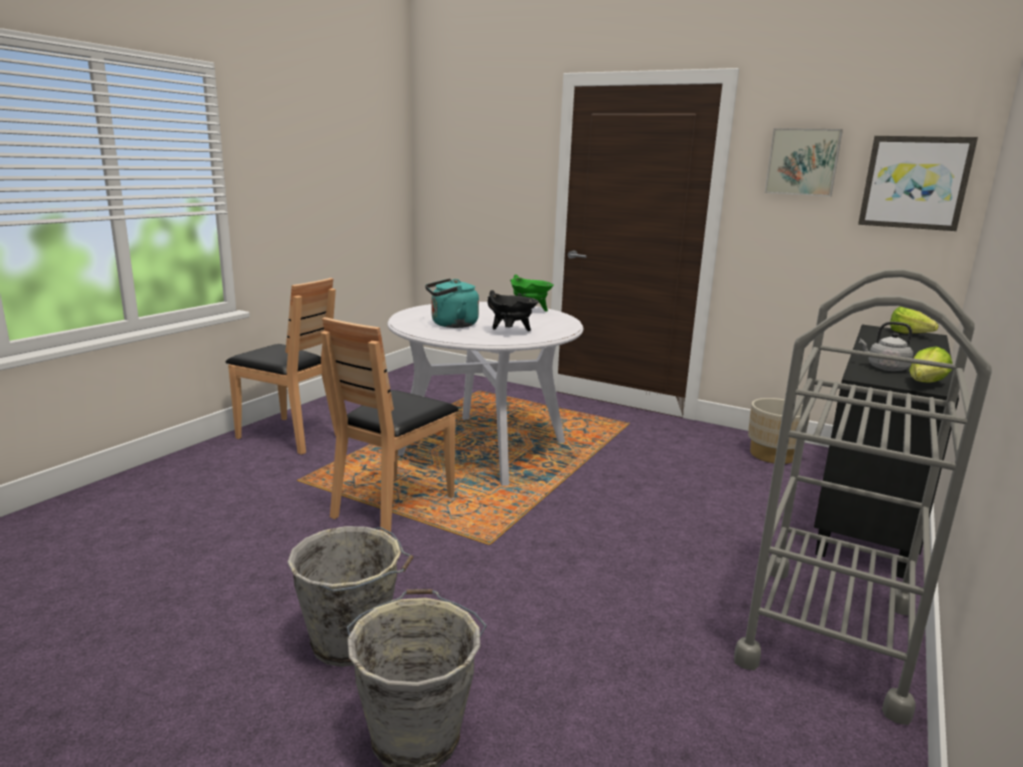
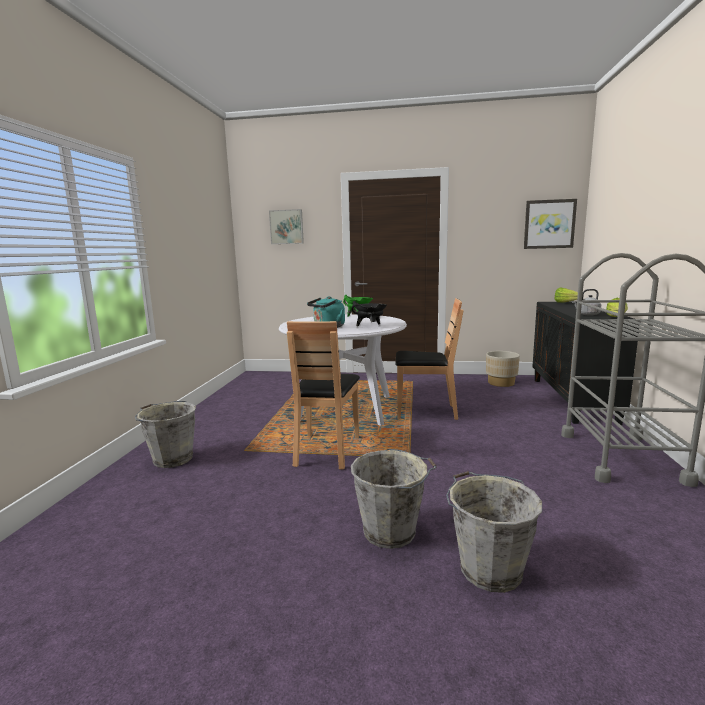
camera: 20 degrees left, 5 degrees down
brown chair [226,278,336,455] -> brown chair moved to [395,298,464,420]
picture [765,128,843,196] -> picture moved to [269,209,304,244]
none -> grey bucket [135,401,196,468]

